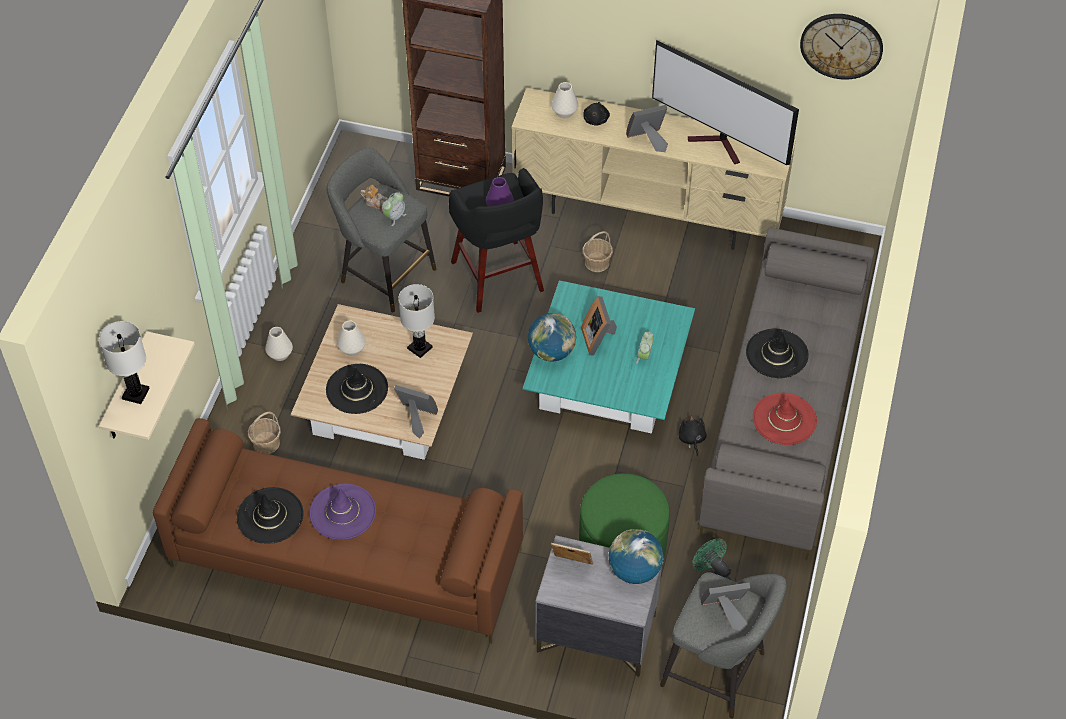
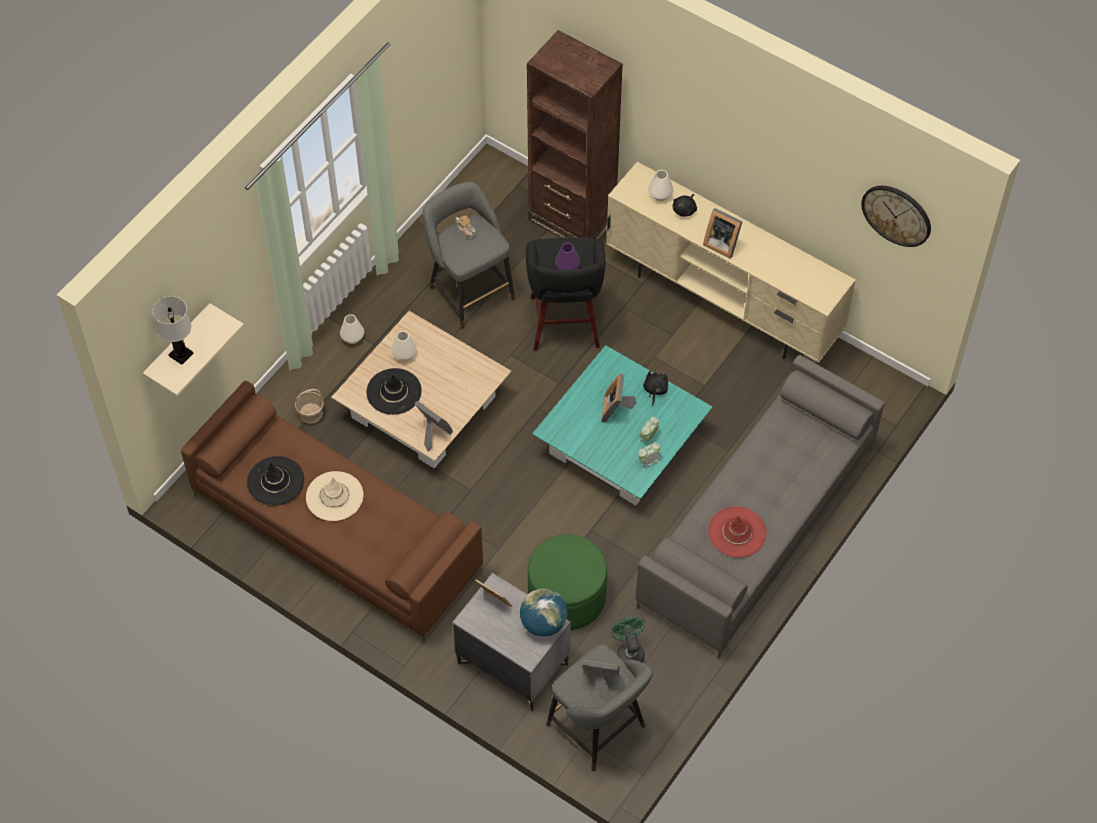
camera: 20 degrees right, 5 degrees up
purple hat [310,484,376,540] -> beige hat [306,471,363,521]
alarm clock [382,193,406,226] -> alarm clock moved to [638,443,660,470]
white table lamp [398,284,435,358] -> none
globe [528,313,576,361] -> none
basket [582,231,613,272] -> none
picture frame [626,105,668,152] -> picture frame turned 150 degrees counterclockwise [703,208,743,259]
television [652,40,799,165] -> none
black plush toy [679,415,707,456] -> black plush toy moved to [643,369,668,406]
black hat [746,329,809,378] -> none

